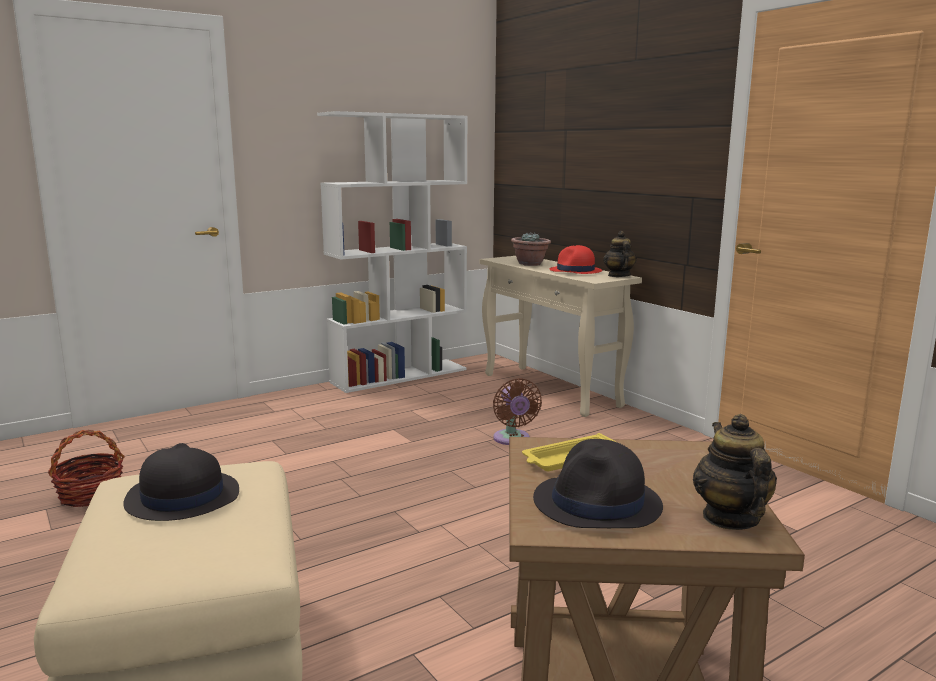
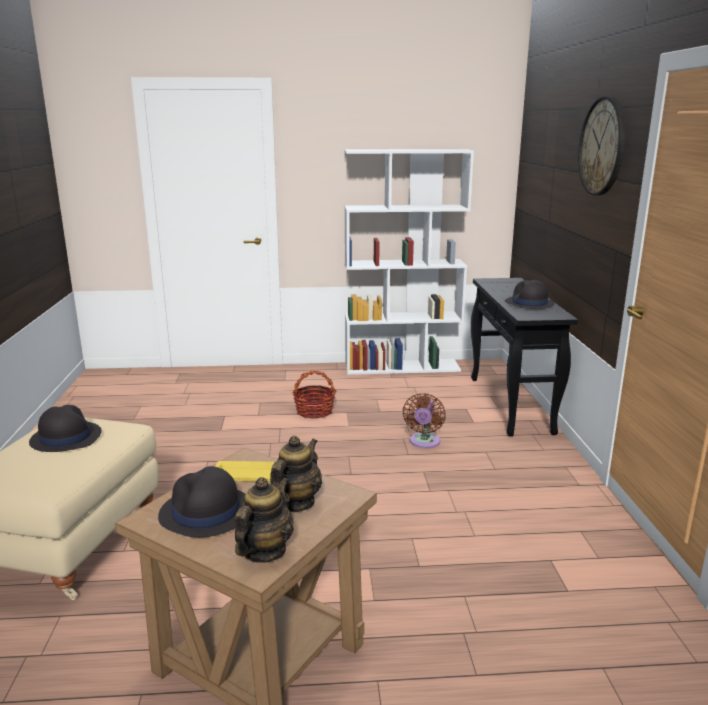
camera: 30 degrees right, 5 degrees up
basket [48,430,125,507] -> basket moved to [292,370,336,419]
beige console table [479,256,642,417] -> black console table [471,278,578,437]
potted plant [511,232,551,266] -> none
red hat [550,245,602,274] -> black hat [505,280,555,309]
teapot [603,231,637,277] -> teapot moved to [270,436,322,512]
none -> wall clock [578,96,626,196]

